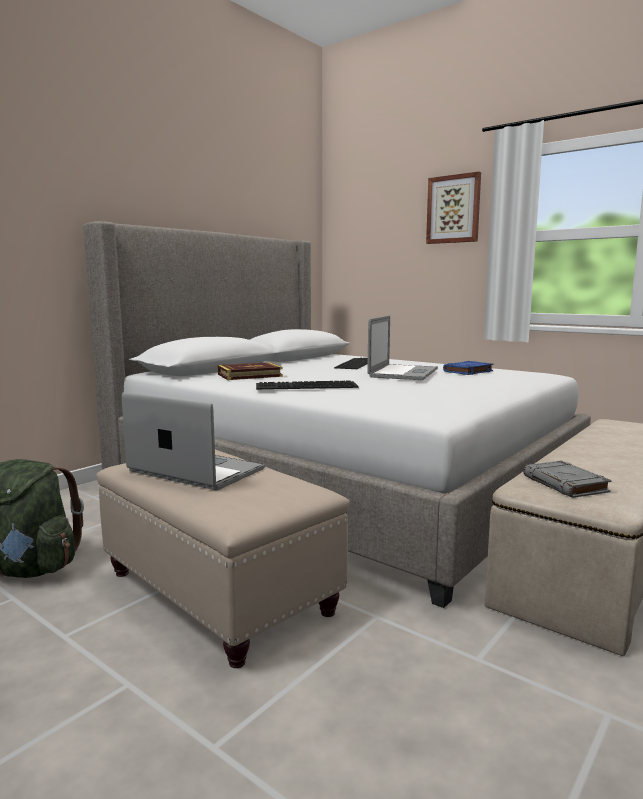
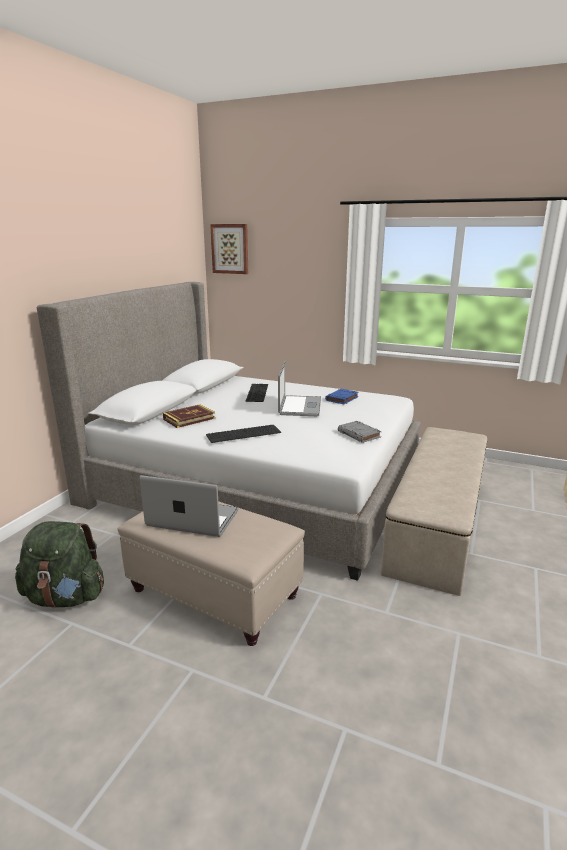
camera: 15 degrees left, 10 degrees up
picture [426,172,481,244] -> picture moved to [210,224,248,274]
grey book [523,461,612,498] -> grey book moved to [338,421,382,443]

